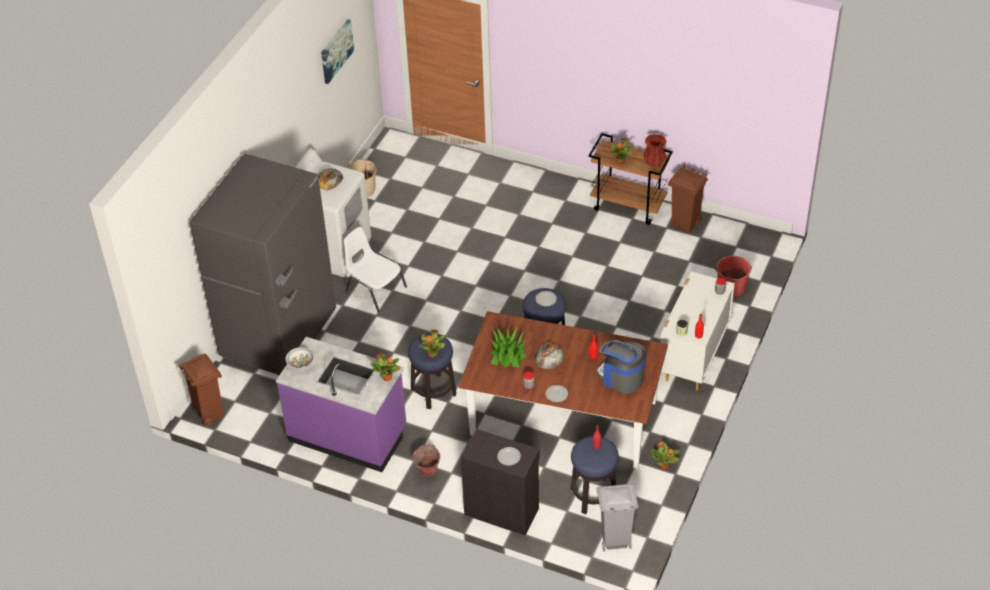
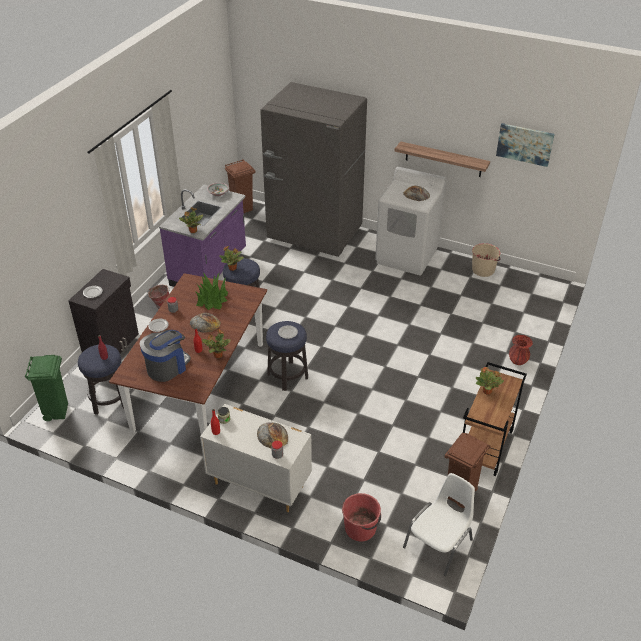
camera: 90 degrees right, 5 degrees down
white chair [344,227,407,312] -> white chair moved to [403,473,475,576]
grey trash can [597,484,638,551] -> green trash can [25,355,68,421]
red vase [644,134,666,167] -> red vase moved to [509,335,533,365]
potted plant [651,442,679,470] -> potted plant moved to [202,329,231,358]
none -> bread [257,422,288,448]
none -> shelf [394,141,490,177]

